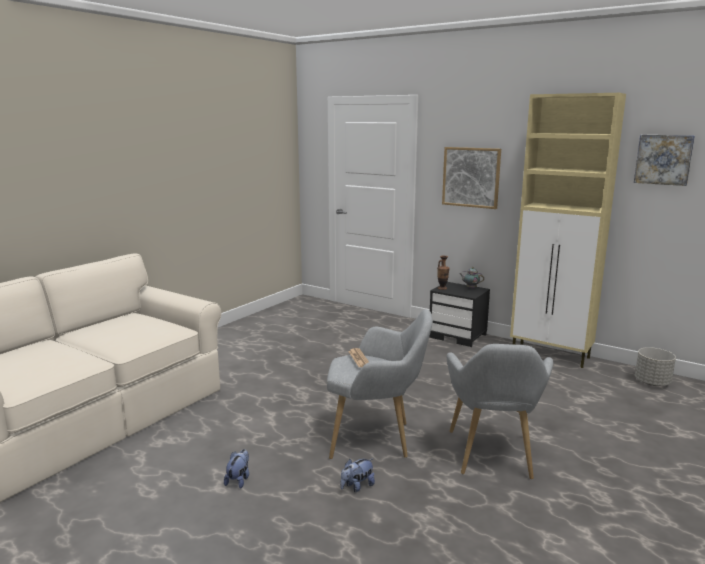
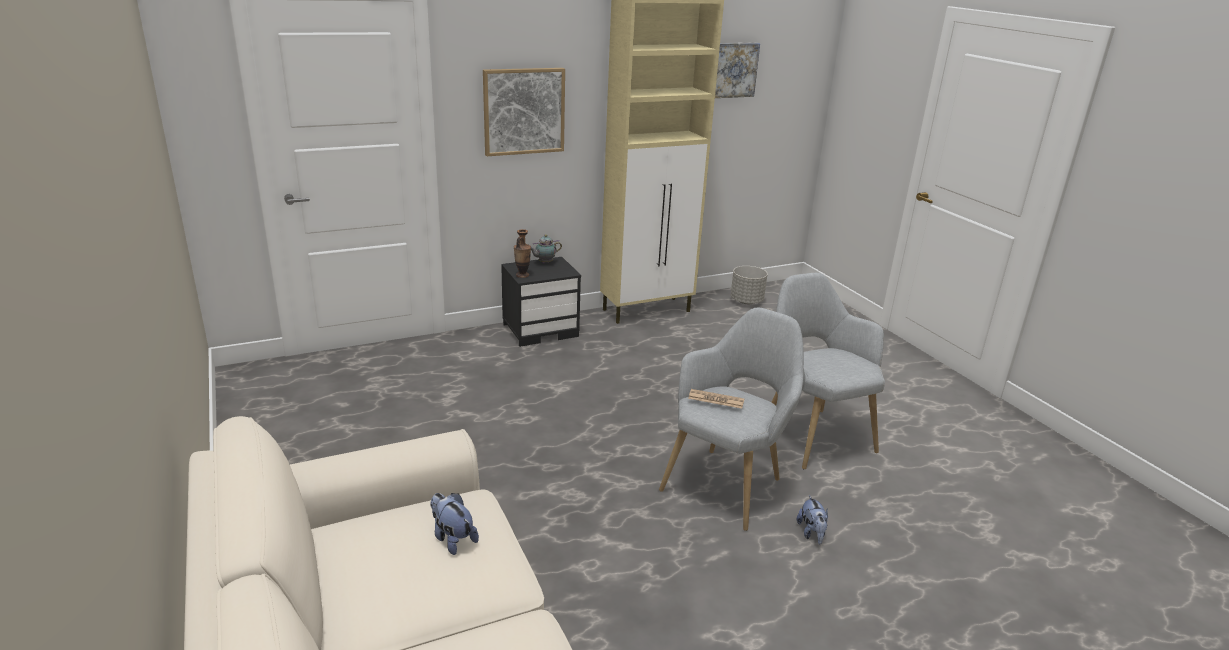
camera: 60 degrees left, 10 degrees up
plush toy [224,449,249,489] -> plush toy moved to [430,493,479,555]
grey armchair [446,344,553,479] -> grey armchair turned 150 degrees counterclockwise [772,273,885,469]

